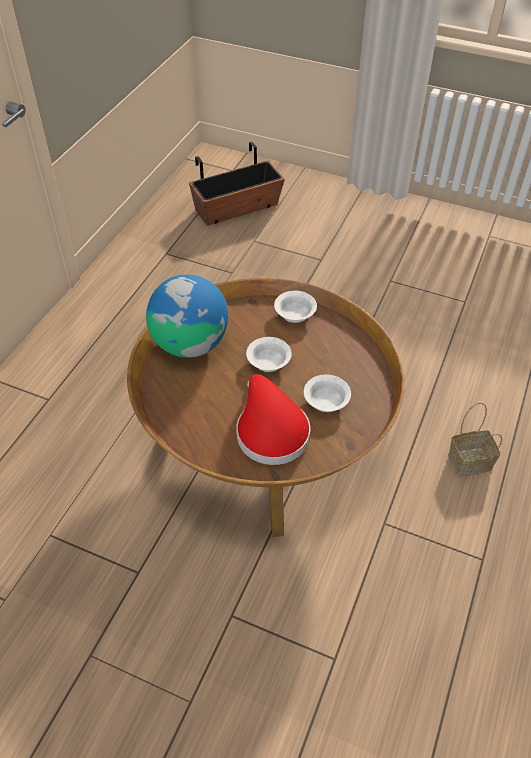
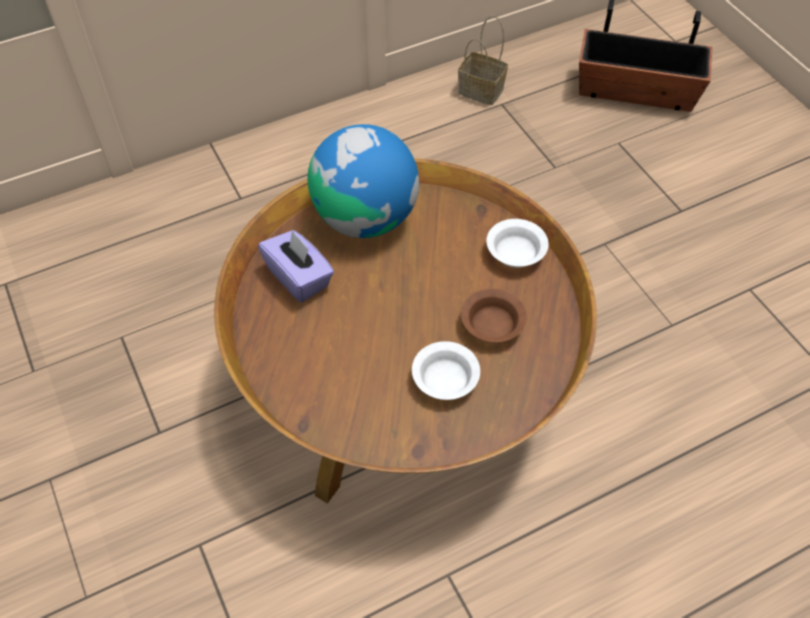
camera: 40 degrees right, 5 degrees up
red hat [236,374,311,465] -> none
white bowl [246,337,292,372] -> none
basket [448,403,502,477] -> basket moved to [458,16,508,105]
none -> purple tissue box [258,230,334,303]
none -> brown bowl [461,289,527,342]

